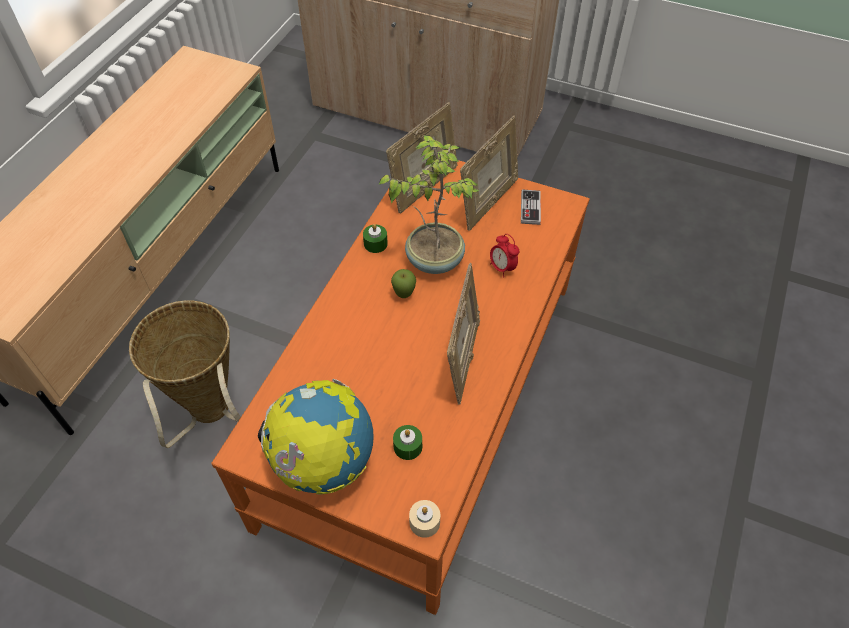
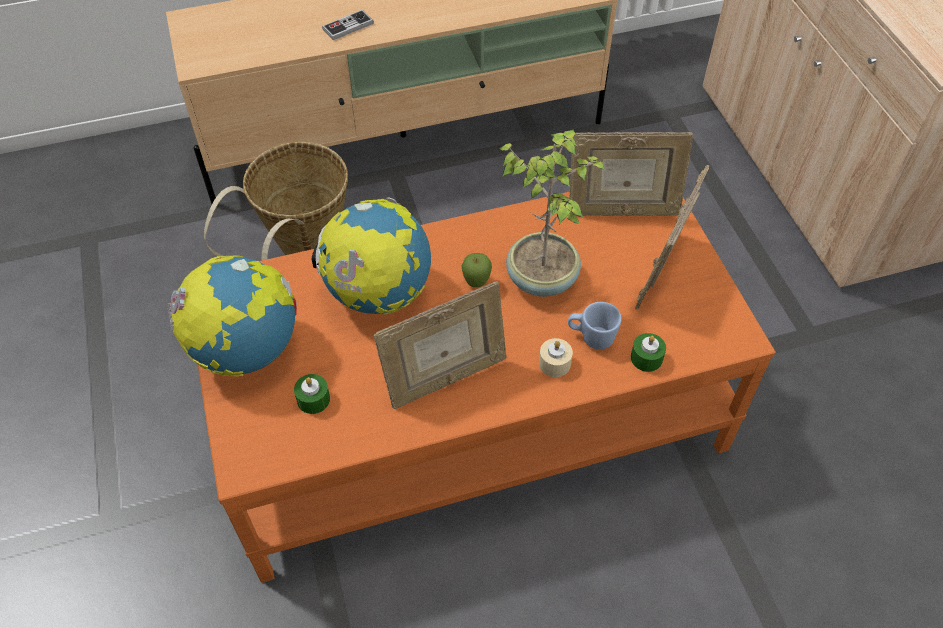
camera: 50 degrees right, 0 degrees up
green candle [363,224,388,253] -> green candle moved to [631,333,666,372]
beige candle [409,500,440,538] -> beige candle moved to [539,338,573,377]
picture frame [460,115,518,231] -> picture frame turned 120 degrees clockwise [635,165,709,310]
alarm clock [490,234,519,278] -> blue mug [568,302,622,350]
game controller [521,190,541,225] -> game controller moved to [322,10,374,40]
none -> globe [312,197,431,315]

